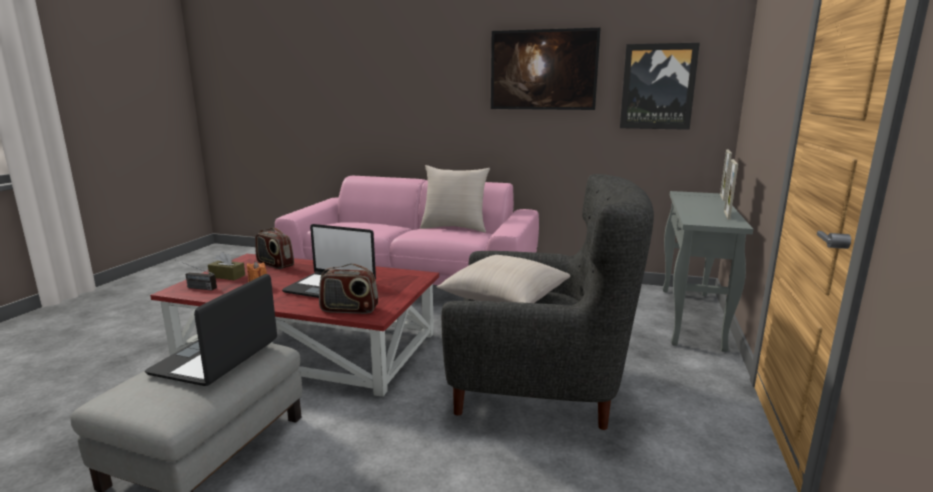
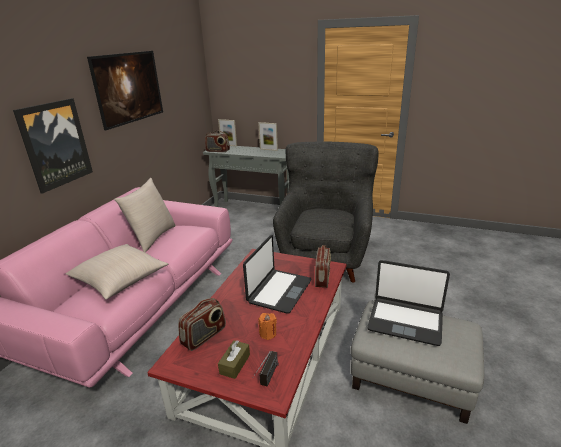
camera: 85 degrees left, 10 degrees up
beige pillow [436,255,570,303] -> beige pillow moved to [66,244,168,299]
picture [620,43,700,130] -> picture moved to [13,98,93,194]
none -> radio [205,131,230,152]

